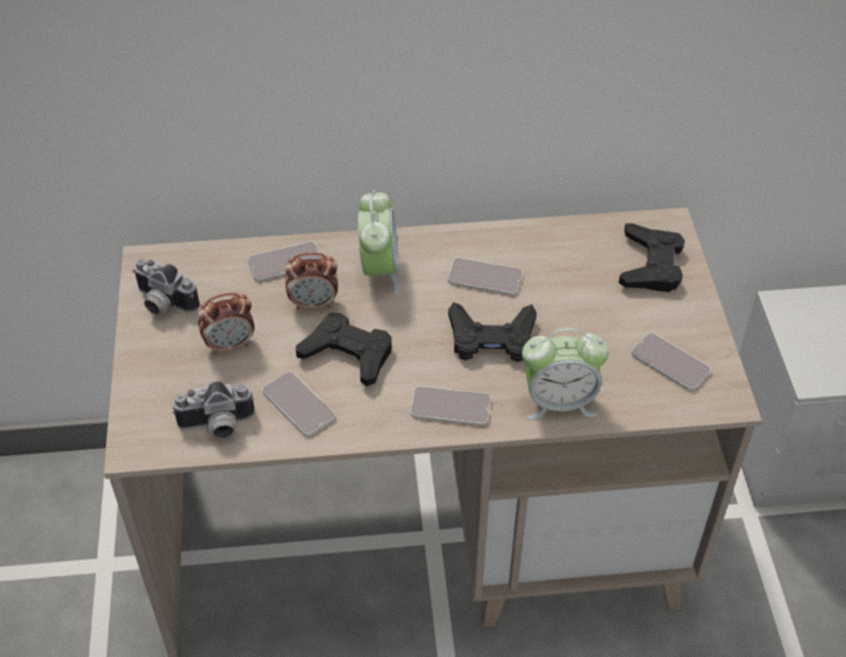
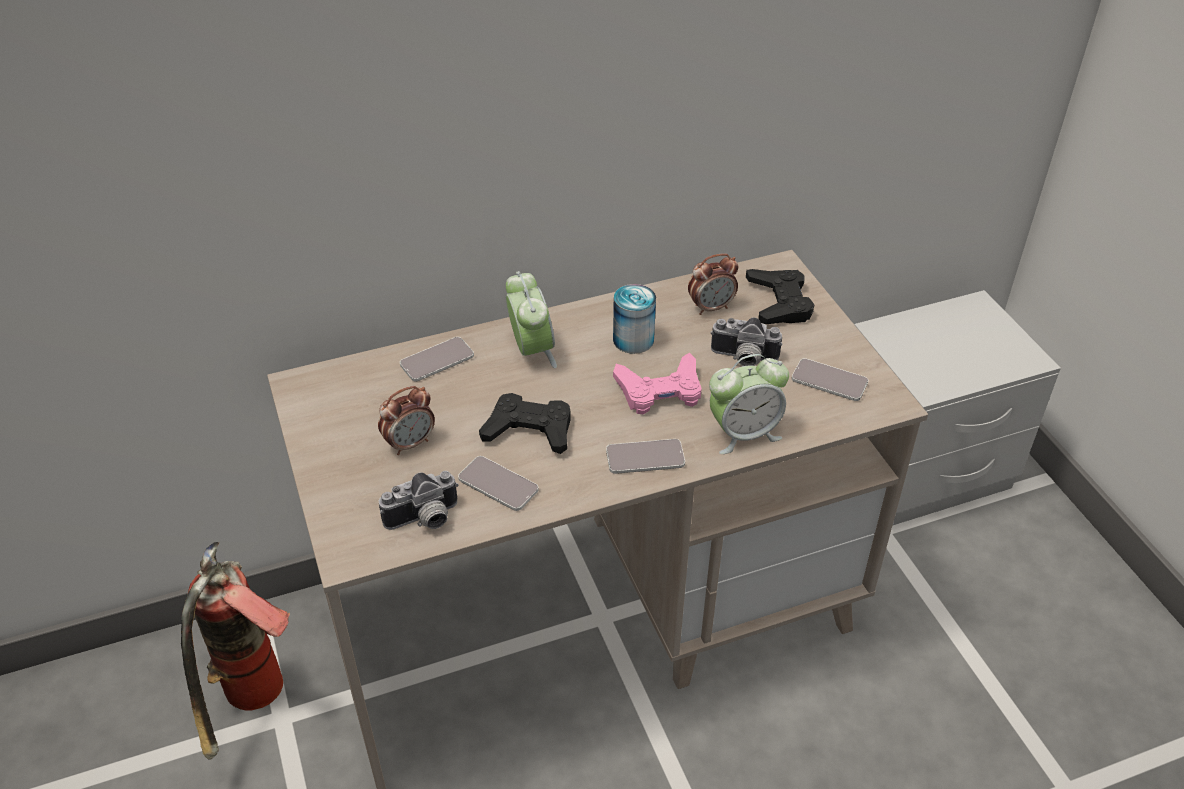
camera: 15 degrees left, 5 degrees down
camera [132,258,200,315] -> camera moved to [711,318,783,366]
alarm clock [285,252,338,310] -> alarm clock moved to [688,254,739,315]
phone [448,258,522,295] -> can [613,284,656,354]
black game controller [448,302,537,362] -> pink game controller [613,352,702,414]
none -> fire extinguisher [181,542,290,759]

